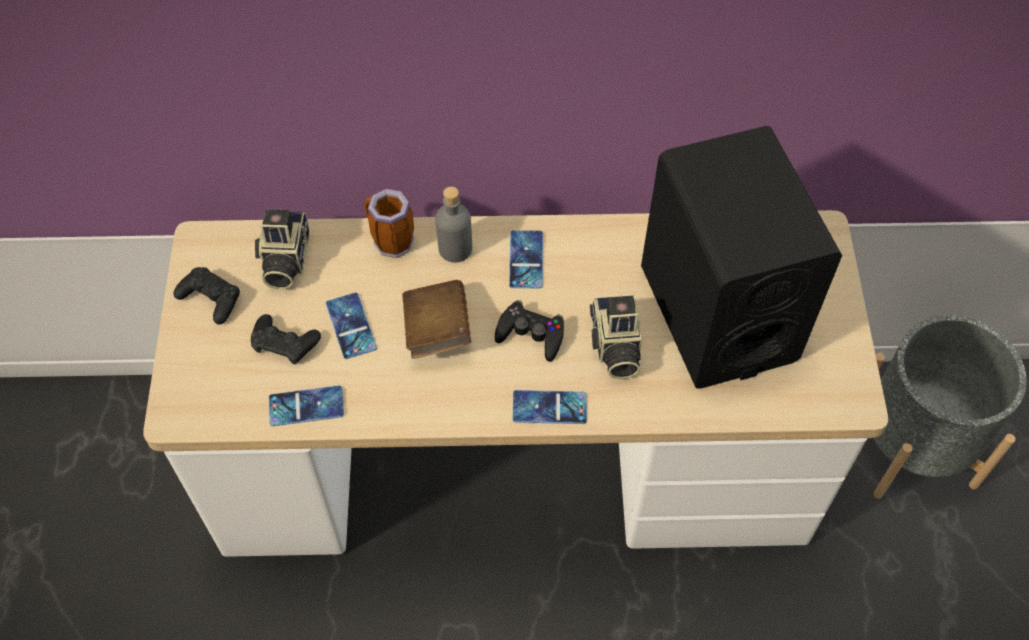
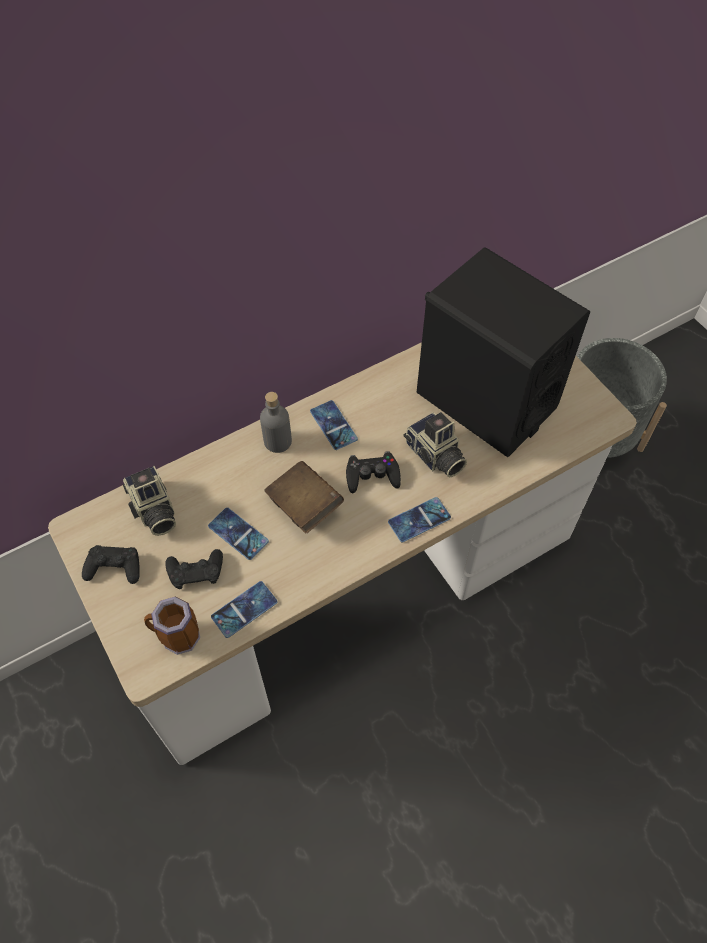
camera: 30 degrees left, 0 degrees up
mug [364,189,414,258] -> mug moved to [144,597,200,655]

